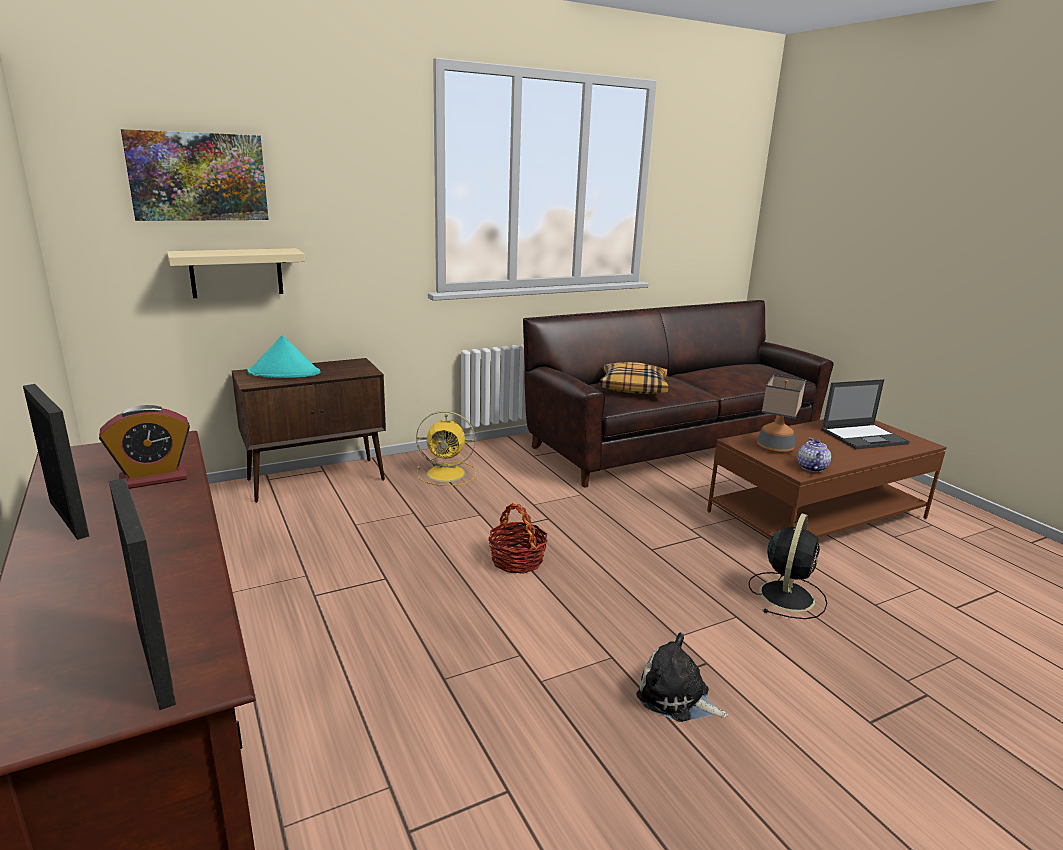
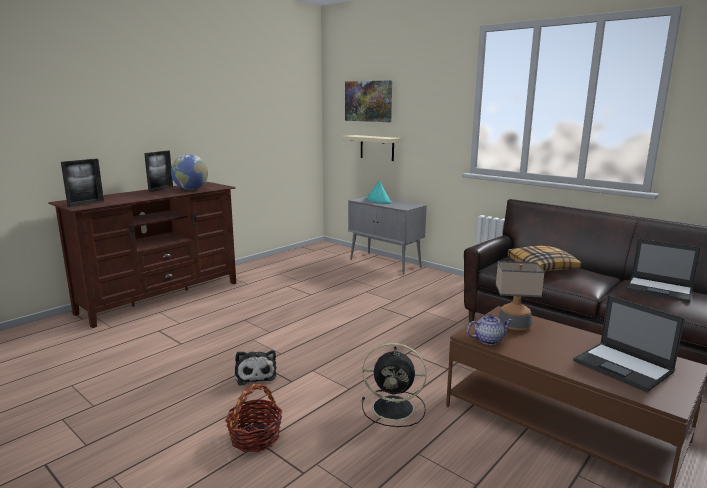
camera: 70 degrees right, 5 degrees down
alarm clock [99,405,190,489] -> globe [171,154,208,190]
brown cabinet [232,358,386,503] -> grey cabinet [348,197,427,274]
yellow fan [416,411,476,486] -> none
basket [488,503,547,574] -> basket moved to [225,383,282,452]
plush toy [636,632,728,722] -> plush toy turned 150 degrees clockwise [235,350,277,386]
none -> laptop [625,239,701,303]

